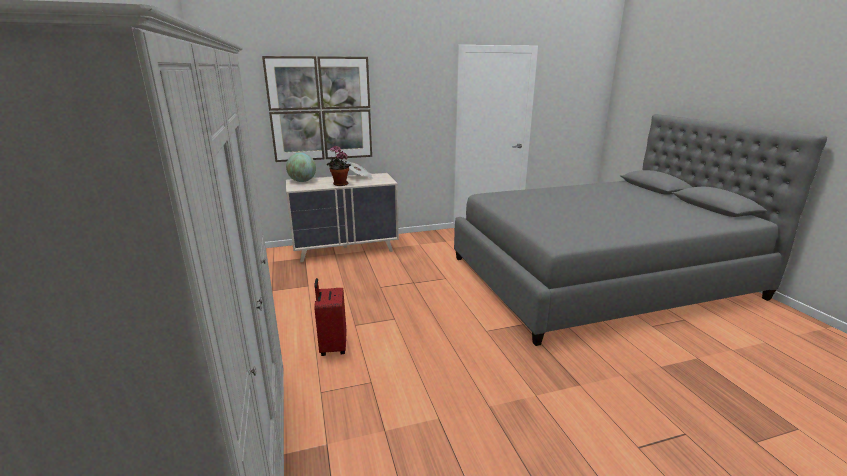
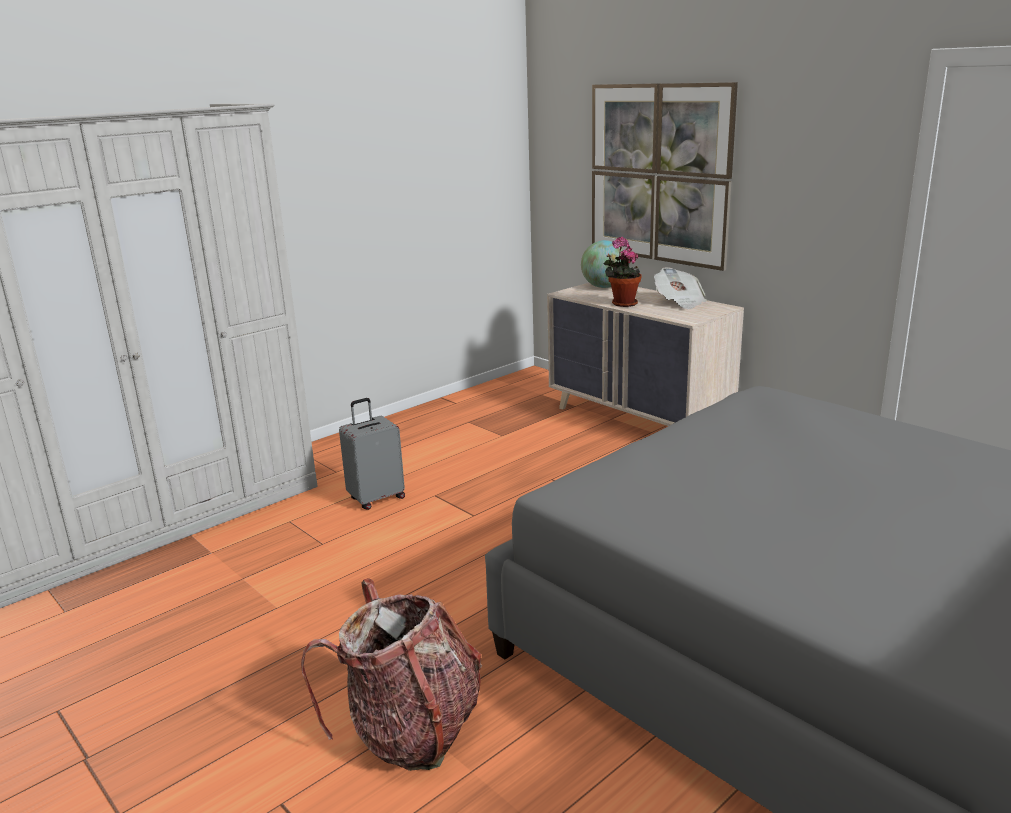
camera: 65 degrees right, 0 degrees up
red suitcase [314,278,347,356] -> grey suitcase [339,398,405,510]
none -> backpack [301,578,482,771]

